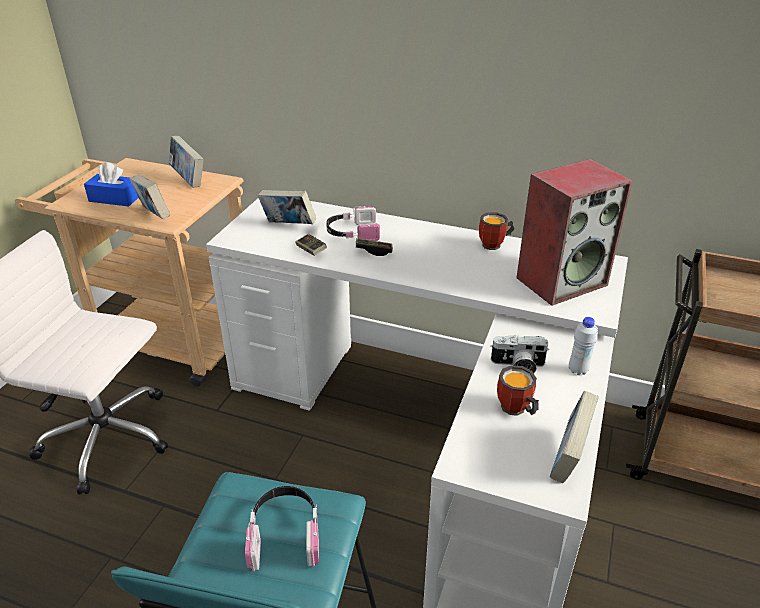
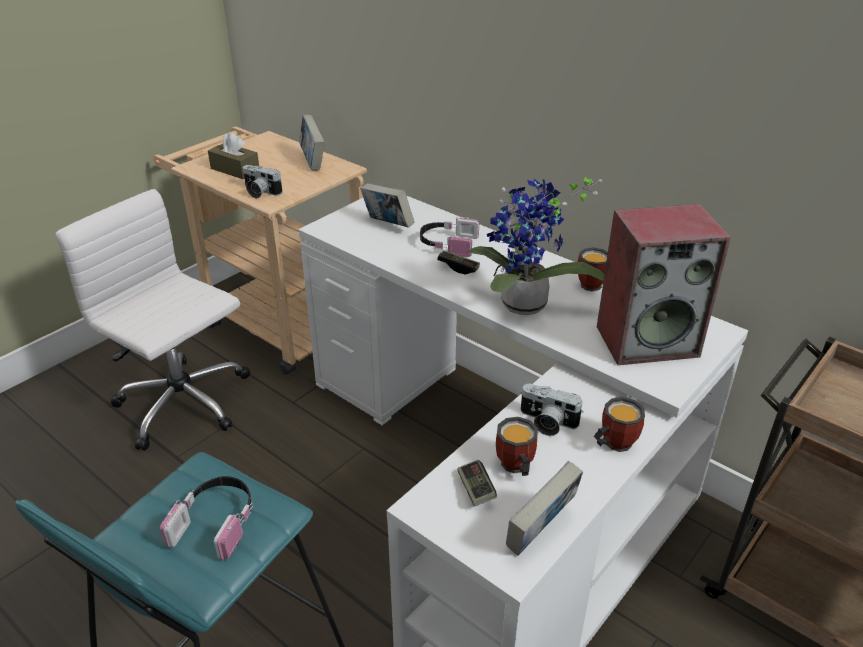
camera: 20 degrees right, 0 degrees up
blue tissue box [84,162,139,207] -> brown tissue box [208,132,259,179]
book [129,175,170,219] -> camera [243,165,283,199]
game controller [295,234,327,256] -> game controller moved to [457,460,497,507]
white bottle [569,317,598,375] -> mug [594,397,645,452]
none -> potted plant [468,177,604,315]

